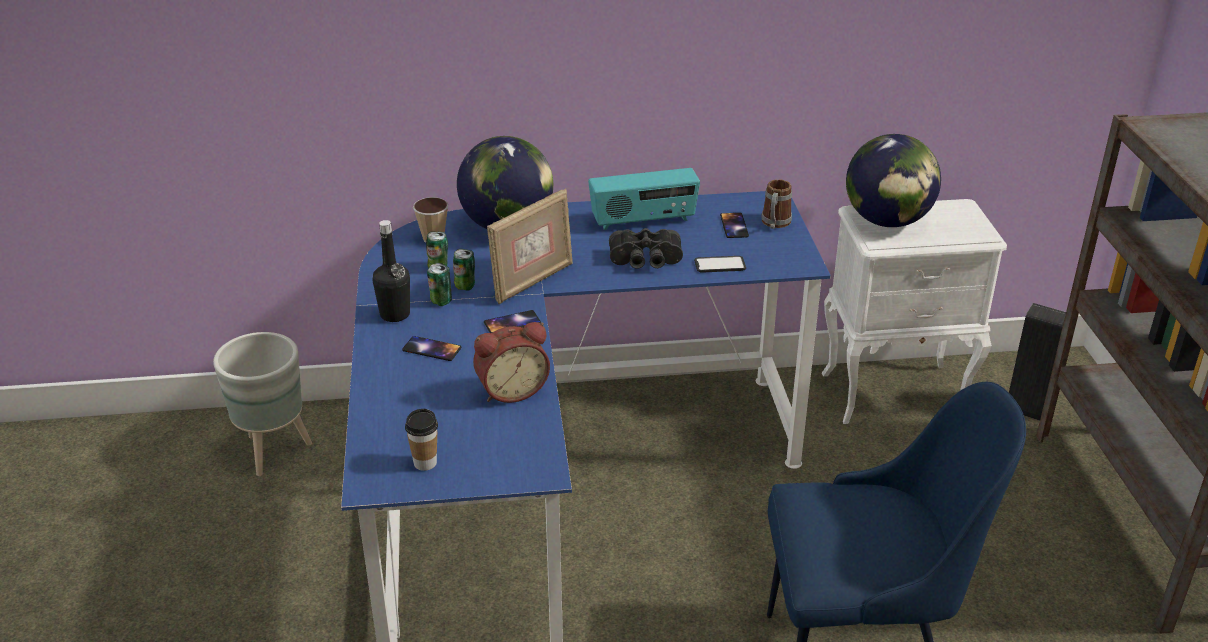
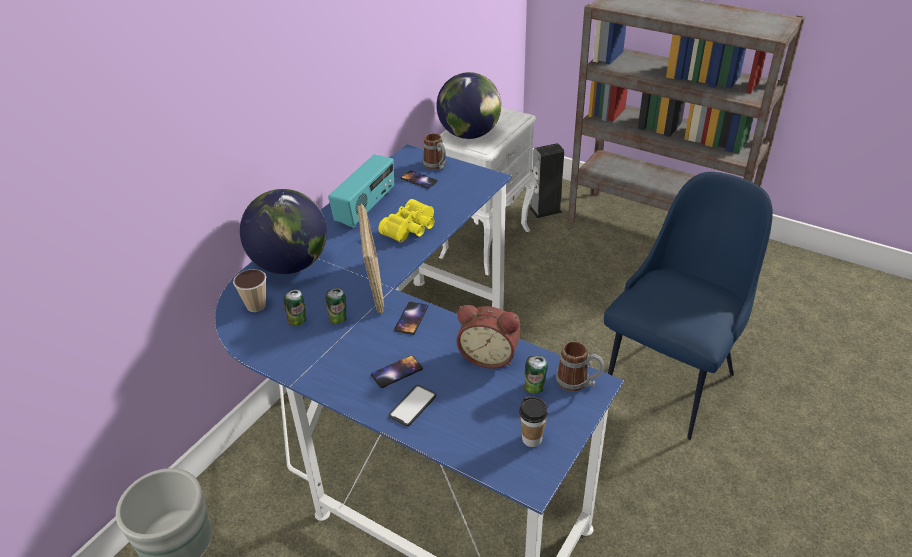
camera: 50 degrees left, 5 degrees up
black bottle [372,220,410,322] -> none
can [427,263,452,306] -> can moved to [524,355,548,394]
alarm clock [473,322,550,403] -> alarm clock turned 90 degrees clockwise [457,305,520,369]
black binoculars [609,228,683,269] -> yellow binoculars [378,199,435,242]
phone [694,256,746,273] -> phone moved to [389,385,436,426]
none -> mug [556,341,604,391]

